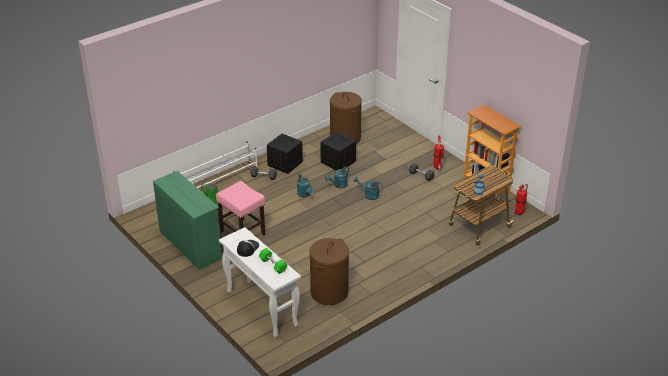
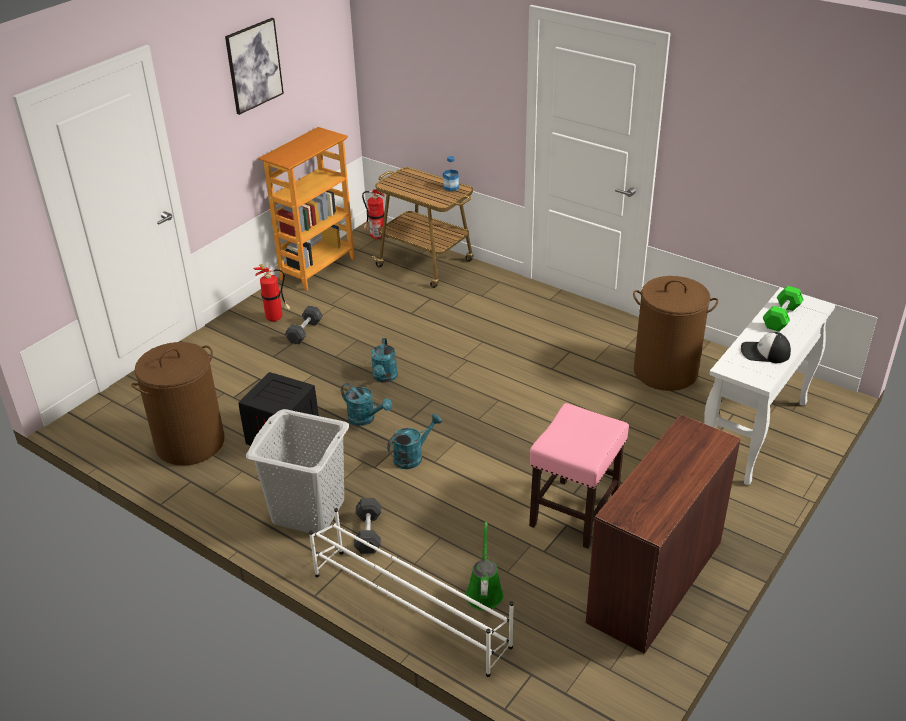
camera: 105 degrees left, 0 degrees up
green desk [153,171,223,270] -> brown desk [586,414,741,654]
crate [267,134,303,174] -> grey laundry basket [246,409,349,535]
none -> picture [225,18,284,115]

